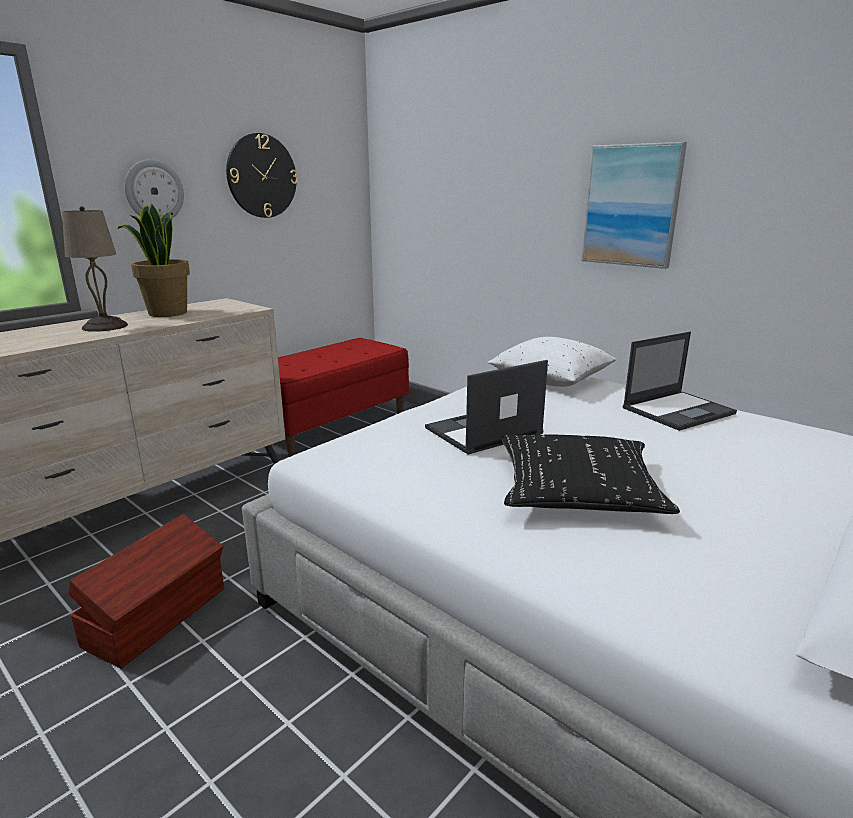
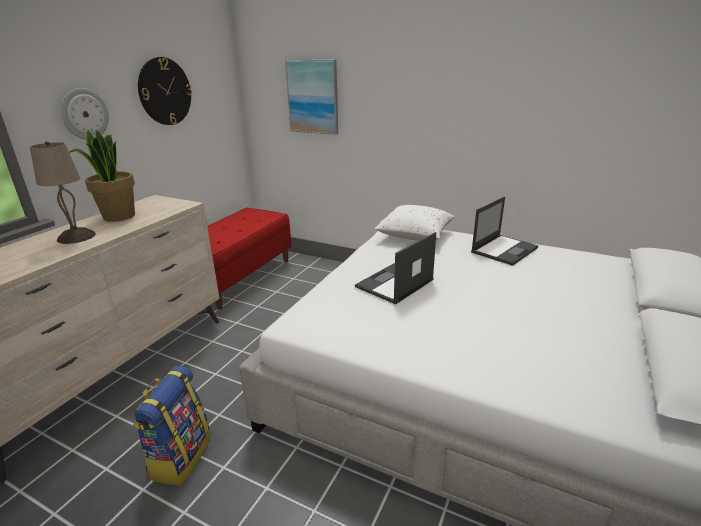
camera: 15 degrees left, 5 degrees up
brown storage box [68,514,224,669] -> backpack [133,365,211,485]
black pillow [501,434,680,514] -> none
picture [582,142,687,269] -> picture moved to [285,60,338,135]

